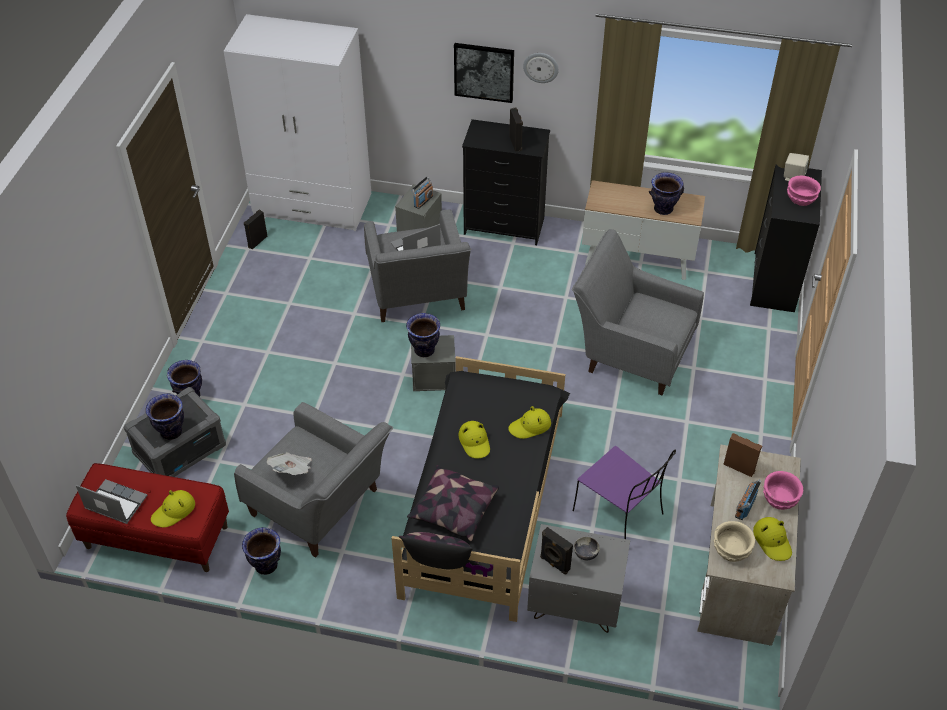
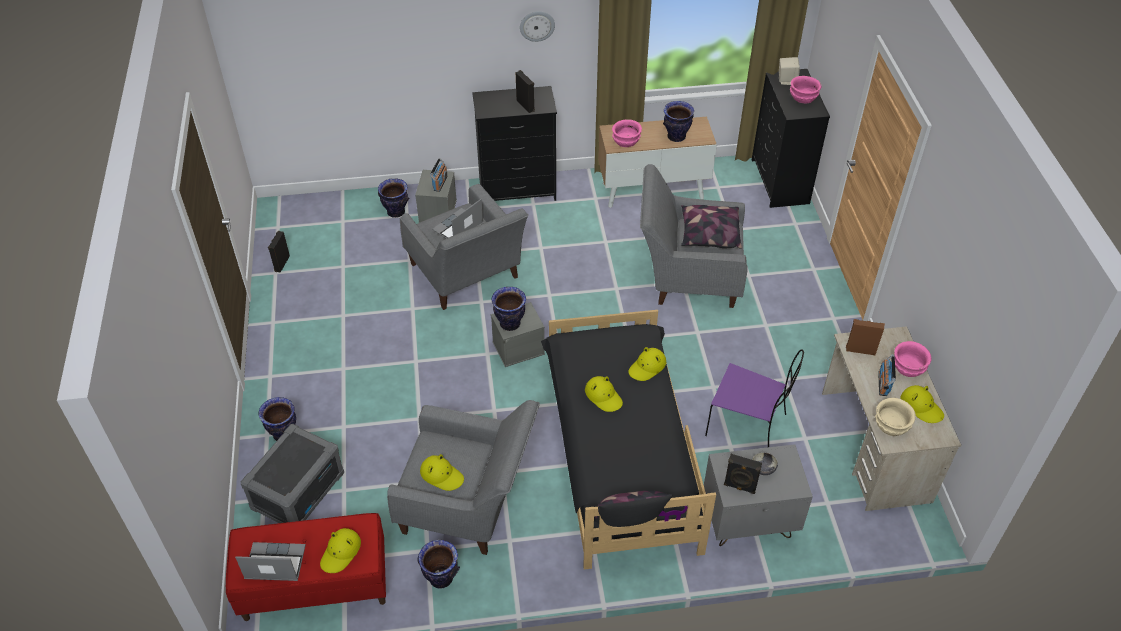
camera: 20 degrees left, 0 degrees up
vase [146,393,184,440] -> vase moved to [378,178,409,218]
white wardrobe [224,14,371,231] -> none
newspaper [267,452,312,475] -> yellow hat [420,454,464,491]
pillow [407,465,499,542] -> pillow moved to [681,205,742,249]
picture [454,43,514,103] -> none
none -> pink bowl [612,119,642,147]

